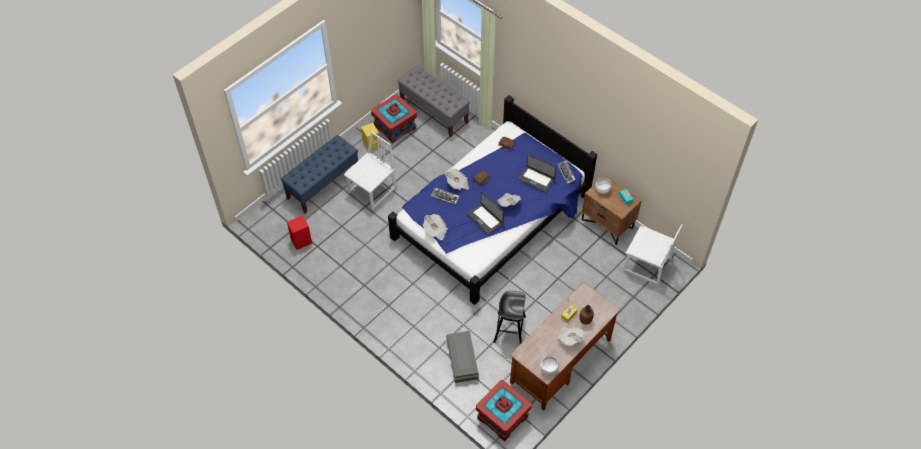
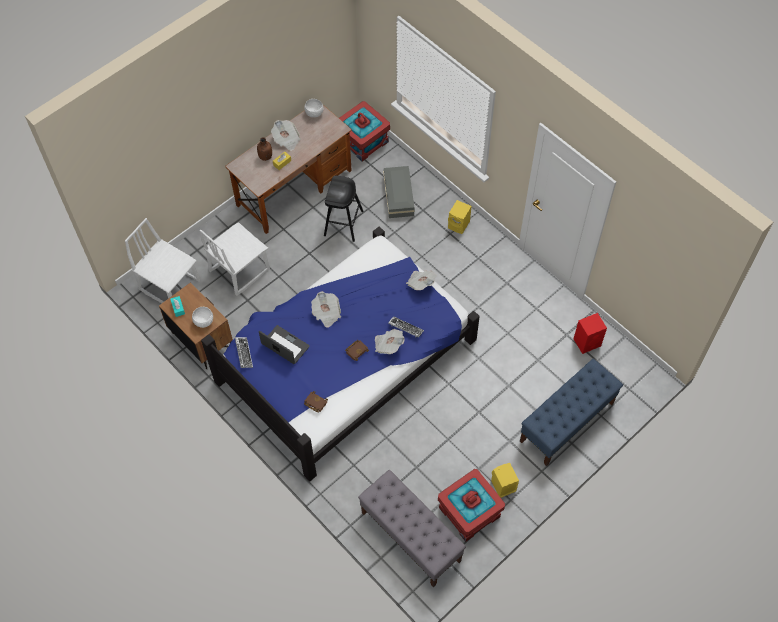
camera: 175 degrees left, 5 degrees up
white chair [344,131,397,210] -> white chair moved to [200,222,270,296]
laptop [467,192,504,234] -> none
none -> yellow speaker [448,200,472,234]

